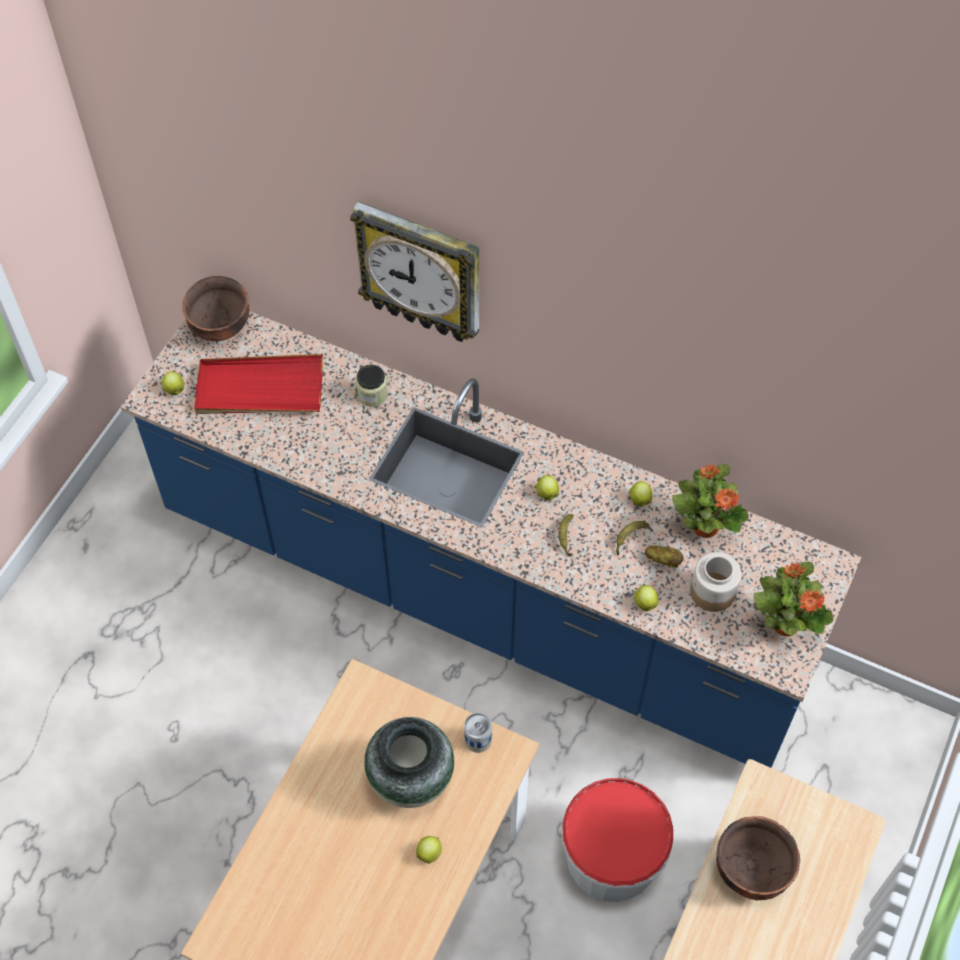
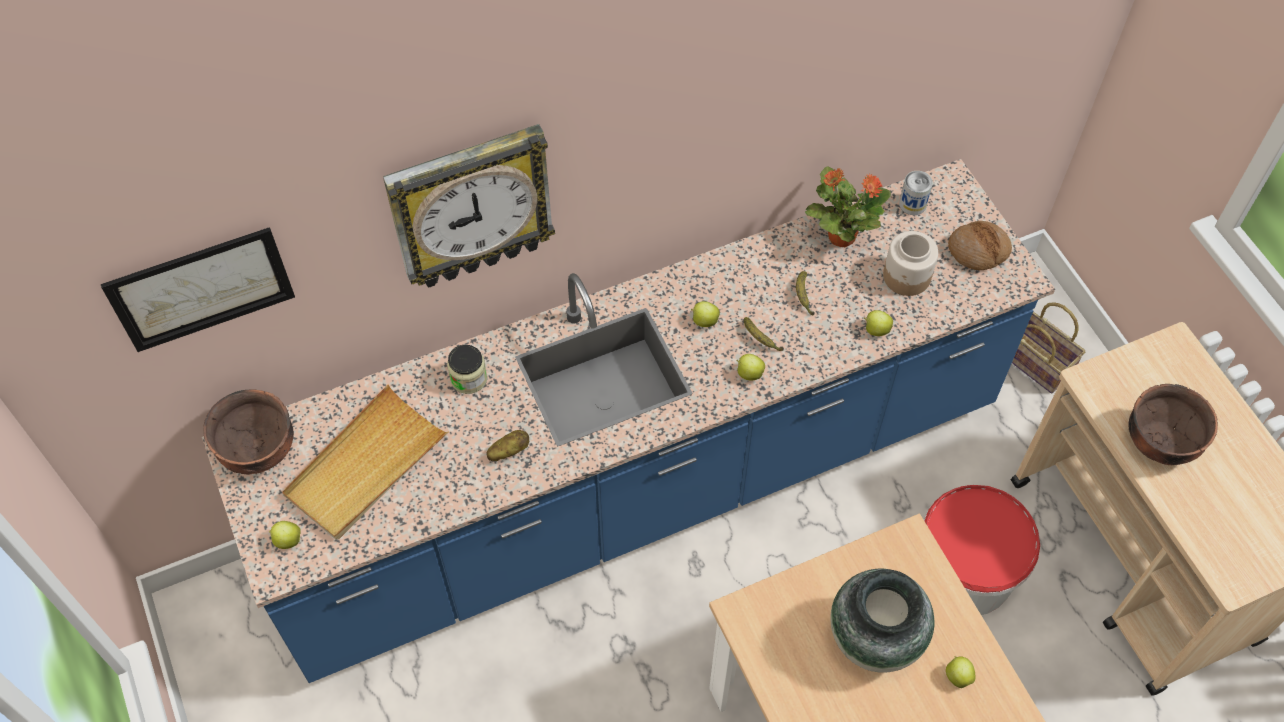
camera: 50 degrees left, 0 degrees up
red tray [194,354,323,414] -> beige tray [282,385,448,540]
can [464,713,492,753] -> can moved to [899,171,933,215]
apple [629,481,652,506] -> apple moved to [737,354,765,380]
potato [645,546,684,568] -> potato moved to [486,430,529,461]
potted plant [753,561,834,636] -> bread [948,221,1012,270]
none -> picture [101,227,295,352]
none -> basket [1012,302,1085,394]

